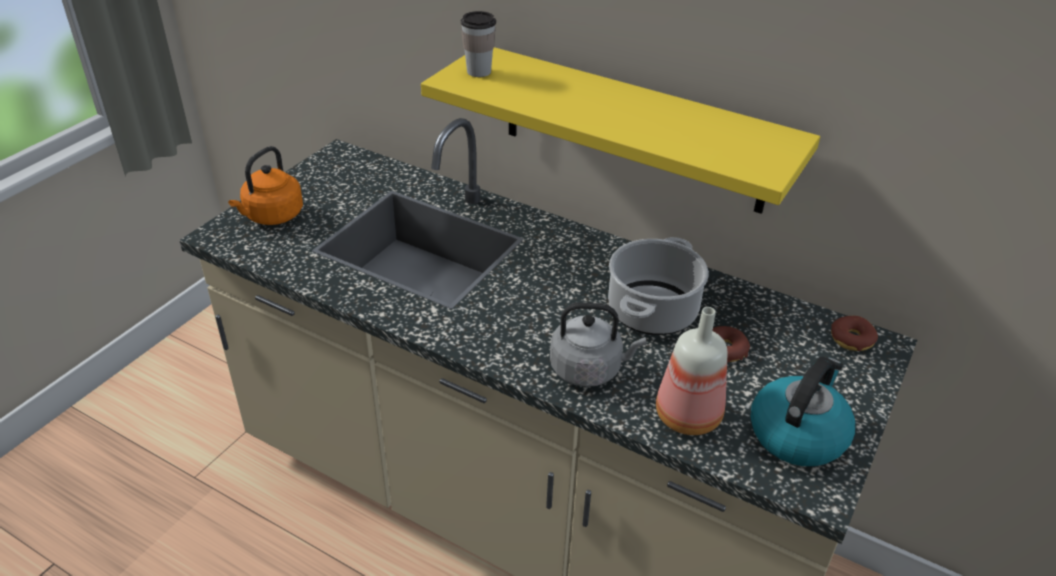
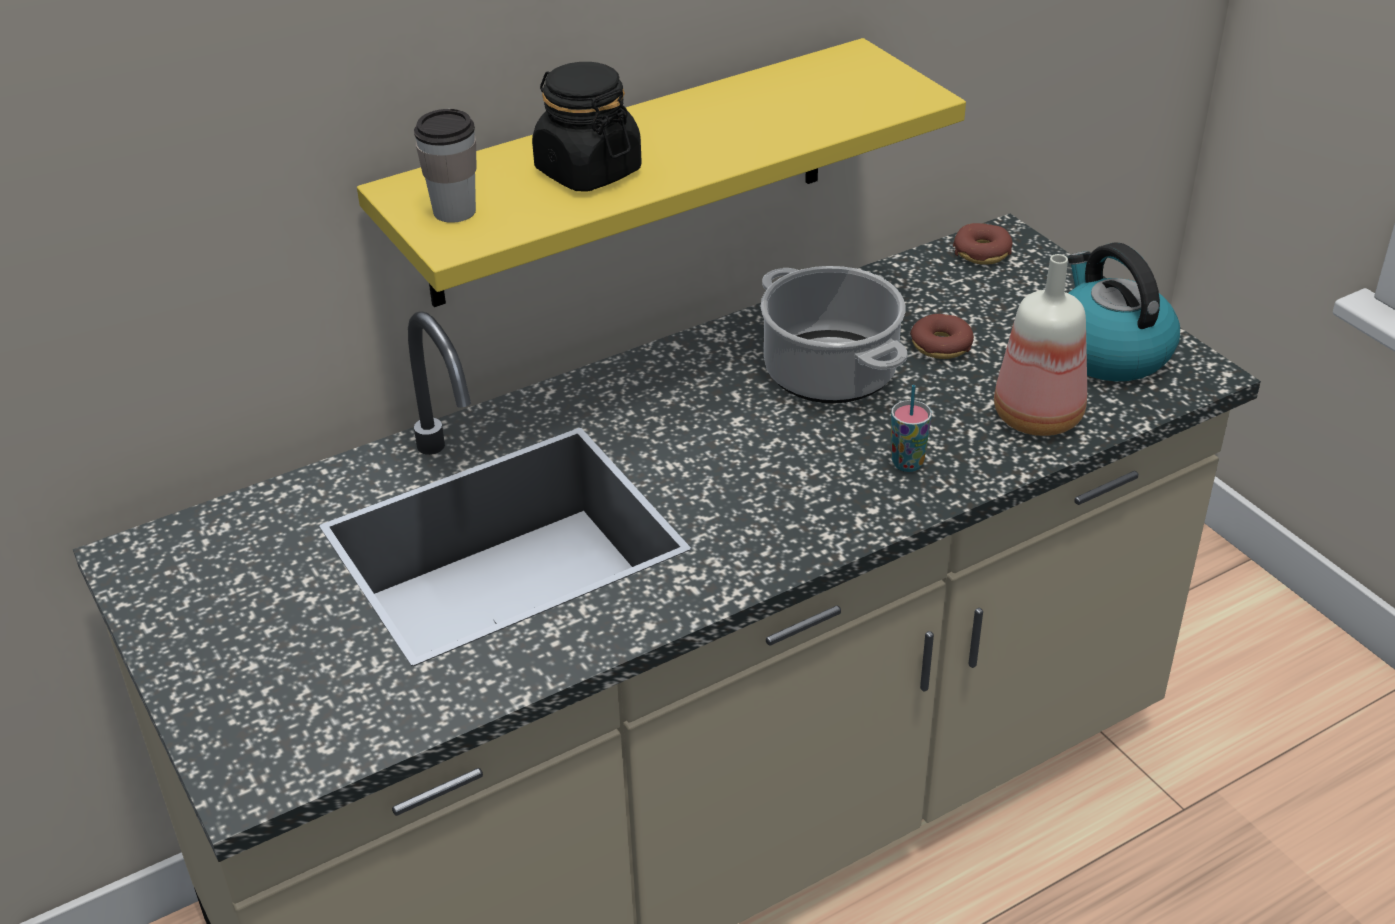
camera: 60 degrees left, 0 degrees up
orange kettle [228,146,303,225] -> none
grey kettle [550,302,646,387] -> cup [891,385,932,472]
none -> black jar [532,62,642,192]

